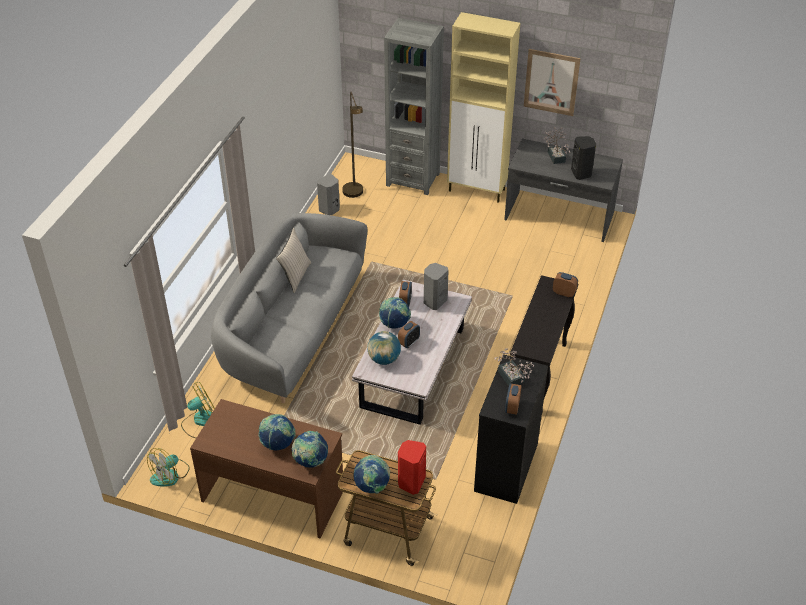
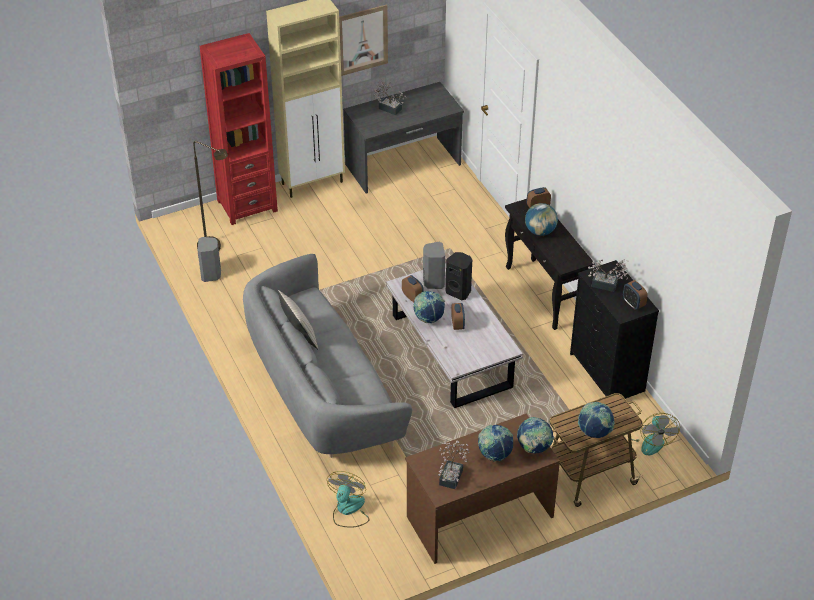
camera: 45 degrees left, 0 degrees up
fan [147,448,190,486] -> fan moved to [631,413,680,455]
globe [367,331,401,365] -> globe moved to [525,203,558,236]
grey bookcase [384,18,444,195] -> red bookcase [199,33,278,225]
red speaker [398,440,426,495] -> none
black speaker [571,136,596,180] -> black speaker moved to [446,252,472,300]
none -> potted plant [438,440,469,489]

